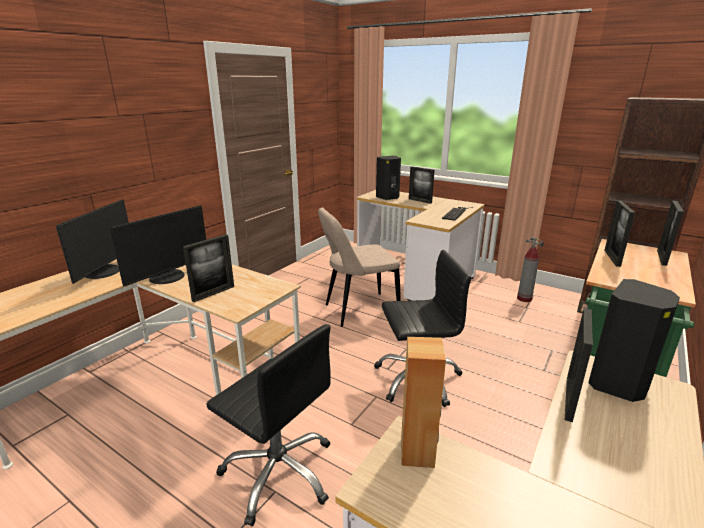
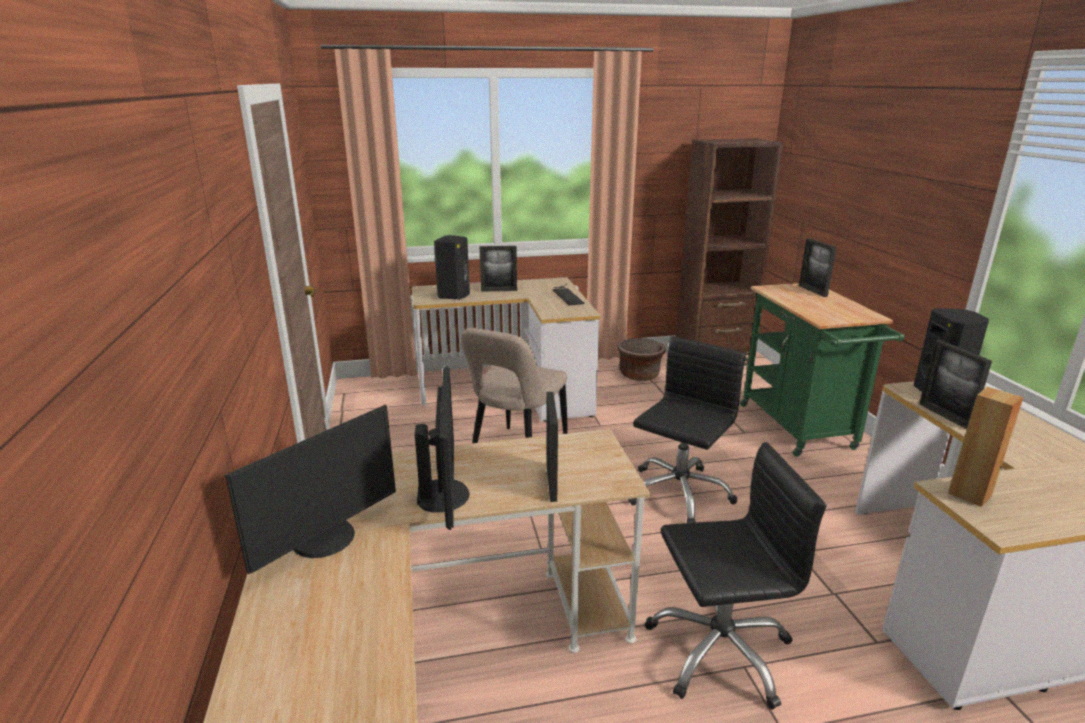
camera: 45 degrees left, 0 degrees up
monitor [56,199,129,284] -> monitor turned 75 degrees clockwise [225,405,396,574]
fire extinguisher [517,237,544,302] -> brown planter [618,338,666,381]
picture frame [604,200,635,267] -> none

